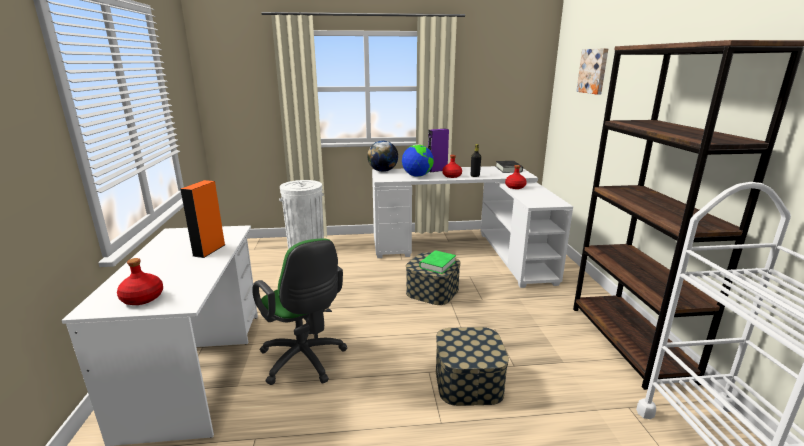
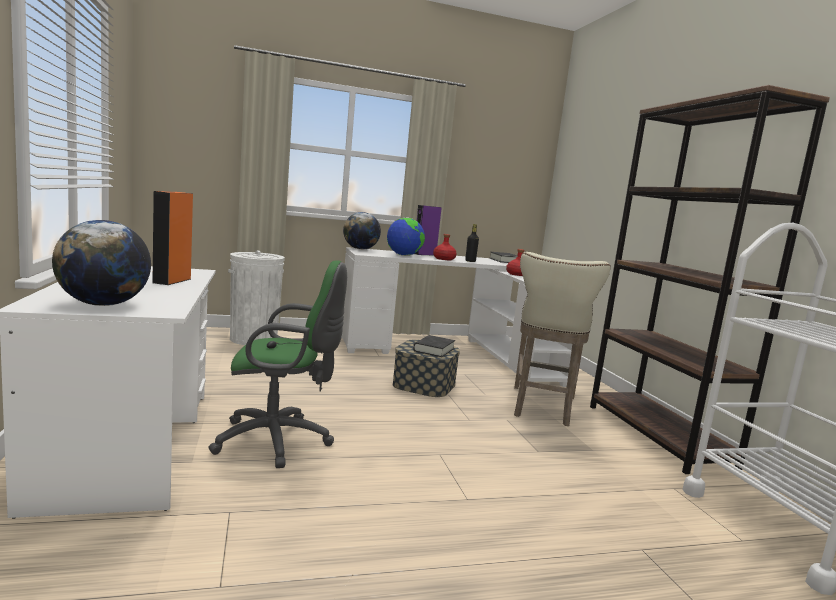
camera: 10 degrees left, 10 degrees down
red bottle [117,258,163,305] -> globe [52,220,151,306]
green office chair [252,238,347,385] -> green office chair turned 45 degrees counterclockwise [208,260,347,468]
green book [420,250,456,274] -> black book [413,335,455,357]
storage box [436,327,509,406] -> none
picture [576,48,609,95] -> none
none -> beige stool [514,252,611,426]

